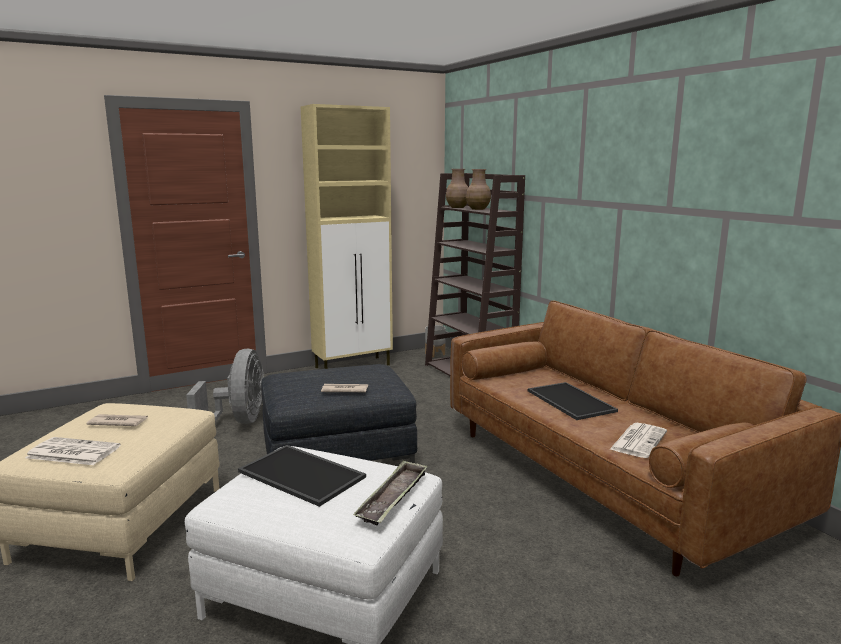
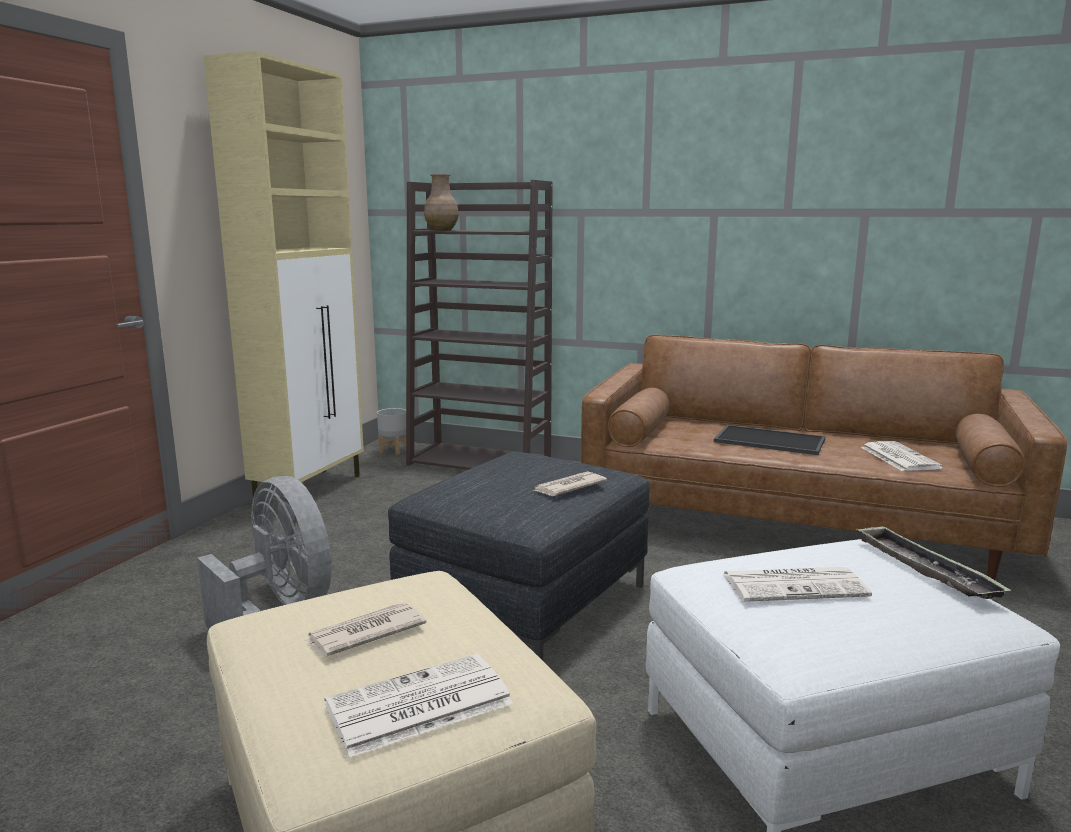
camera: 40 degrees left, 0 degrees up
tray [238,445,366,507] -> newspaper [723,567,872,602]
brown vase [466,169,491,210] -> none

